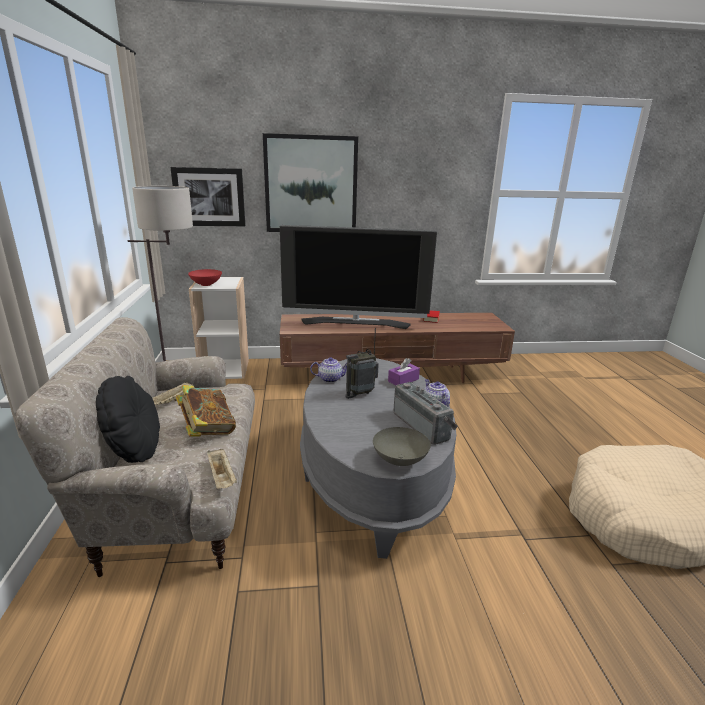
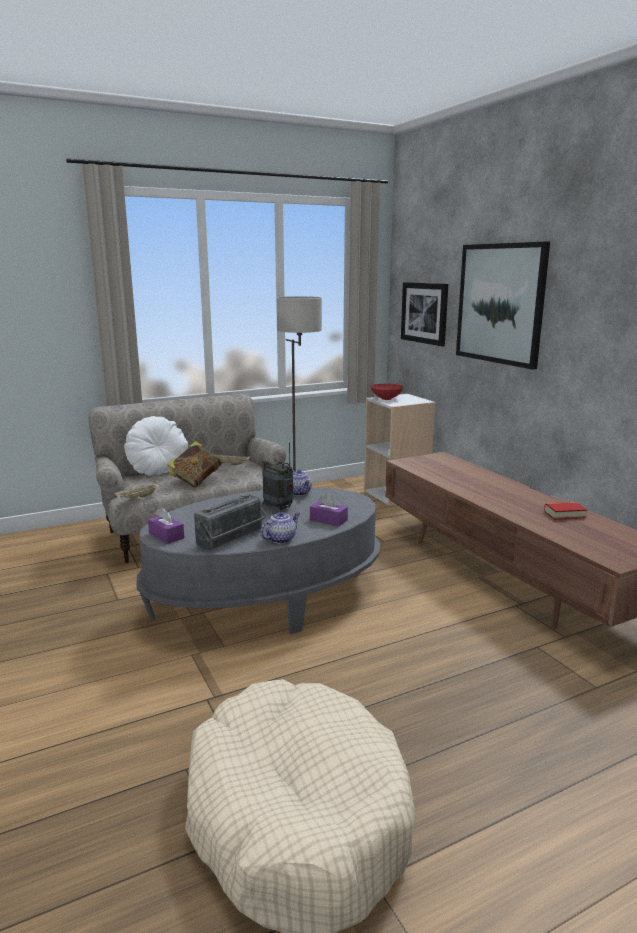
camera: 70 degrees right, 5 degrees down
black pillow [96,376,160,463] -> white pillow [124,416,188,476]
television [280,225,437,329] -> none
grey bowl [373,427,431,466] -> purple tissue box [148,507,184,544]

